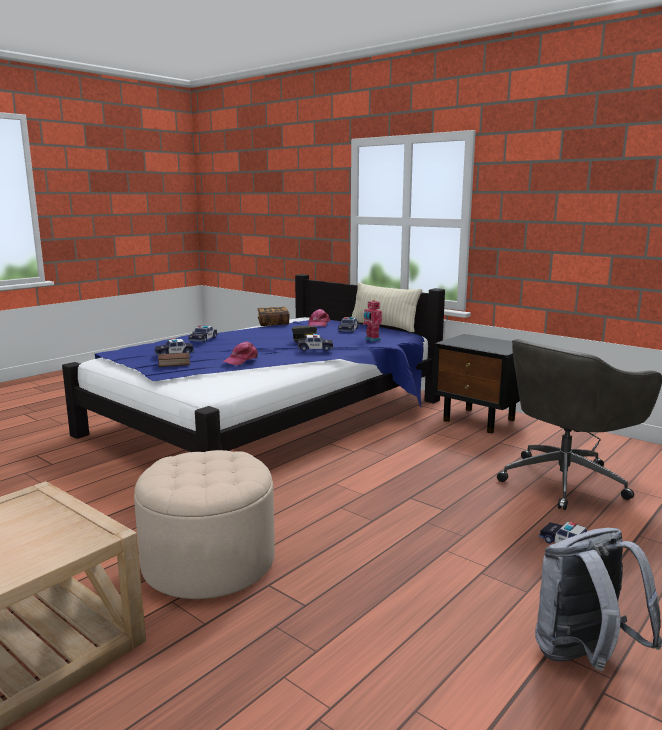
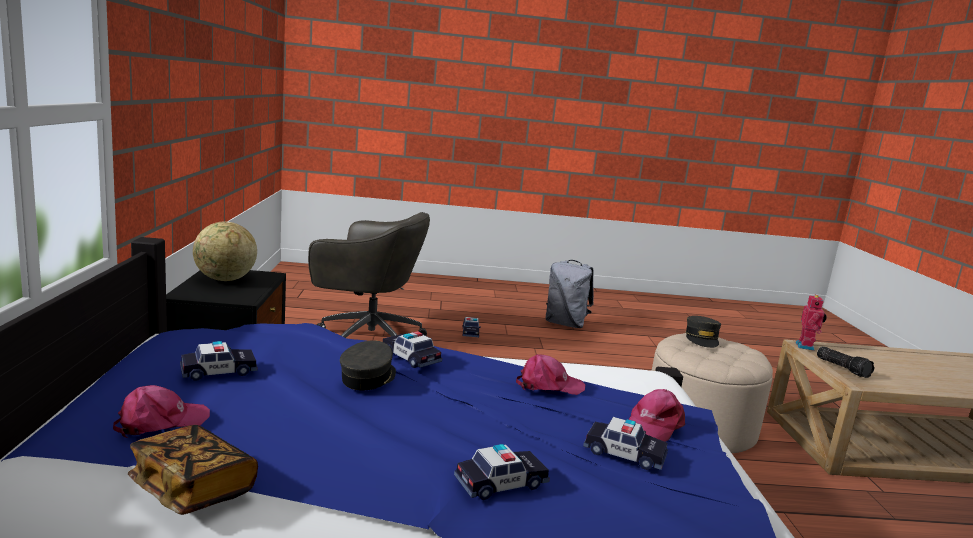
camera: 135 degrees left, 0 degrees up
book [158,352,190,367] -> pink cap [629,389,685,442]
beige pillow [351,282,422,332] -> none
toy robot [363,300,382,341] -> toy robot moved to [795,294,827,351]
none -> globe [193,222,257,281]
none -> grey cap [685,316,721,348]
none -> flashlight [817,346,875,378]

